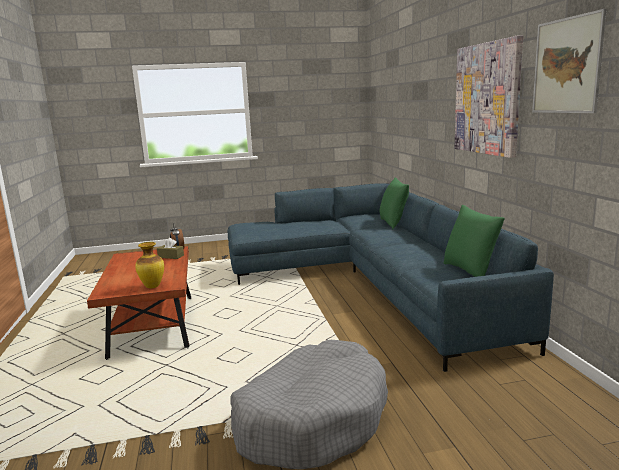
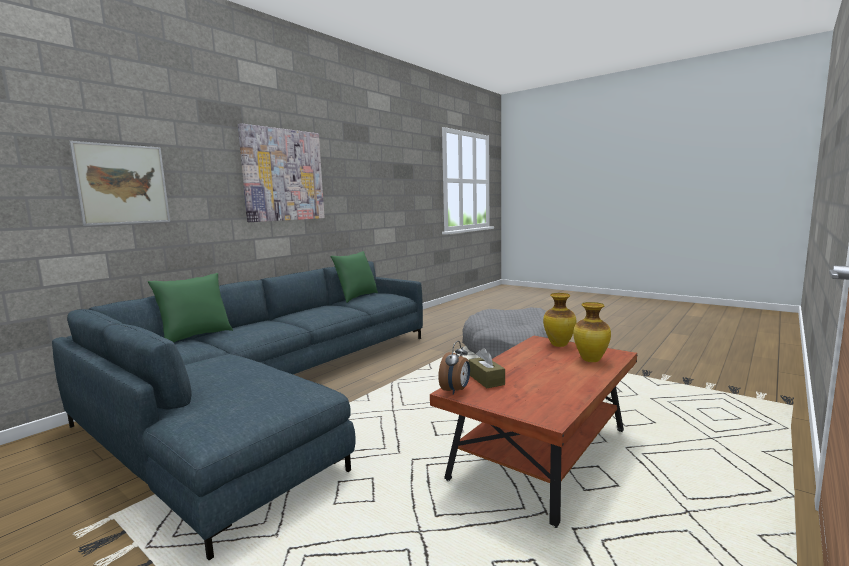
camera: 130 degrees left, 5 degrees down
picture [532,9,607,113] -> picture moved to [69,141,170,226]
none -> vase [573,302,611,362]

